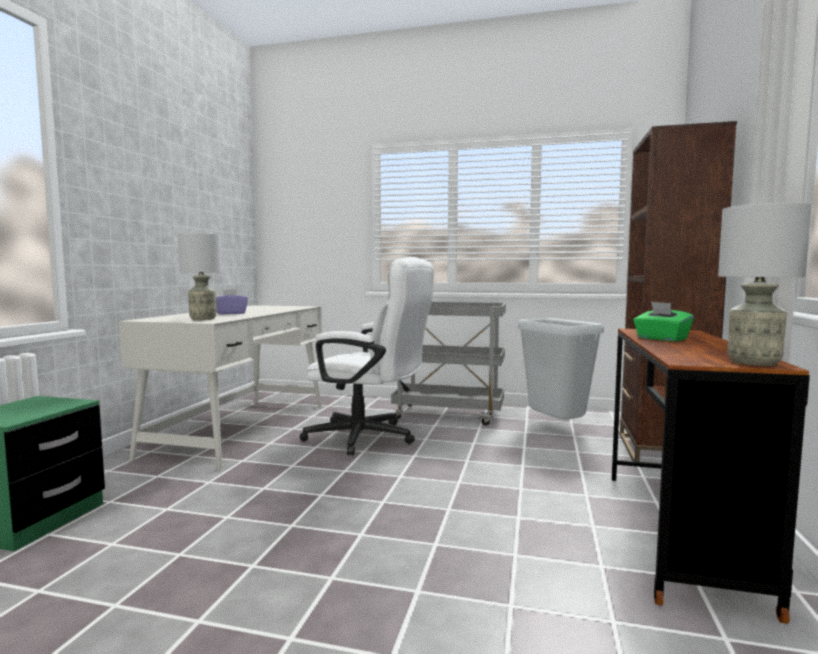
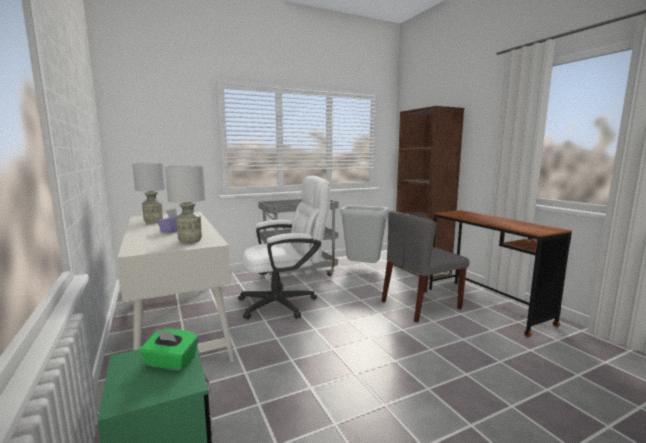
camera: 40 degrees left, 5 degrees up
green tissue box [633,302,694,341] -> green tissue box moved to [139,329,198,371]
grey table lamp [718,202,811,366] -> grey table lamp moved to [132,163,166,224]
none -> grey chair [382,210,469,322]

